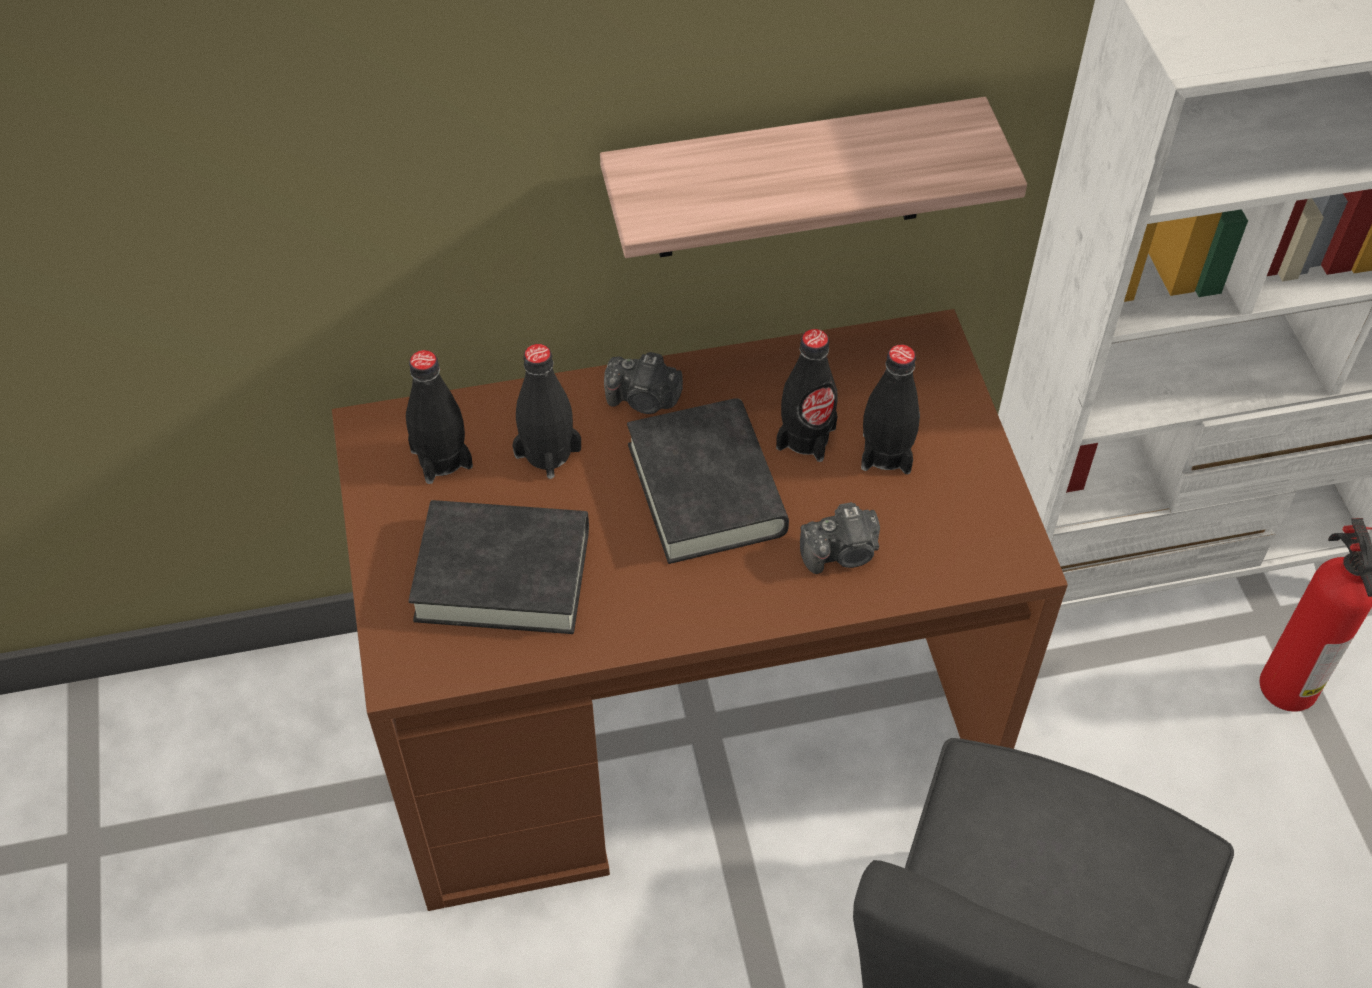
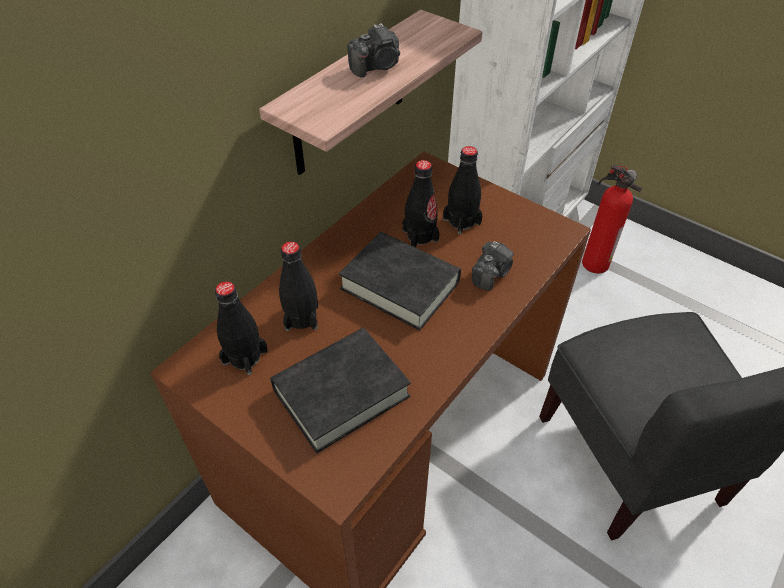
camera: 40 degrees left, 5 degrees down
camera [604,352,683,414] -> camera moved to [347,23,400,77]

